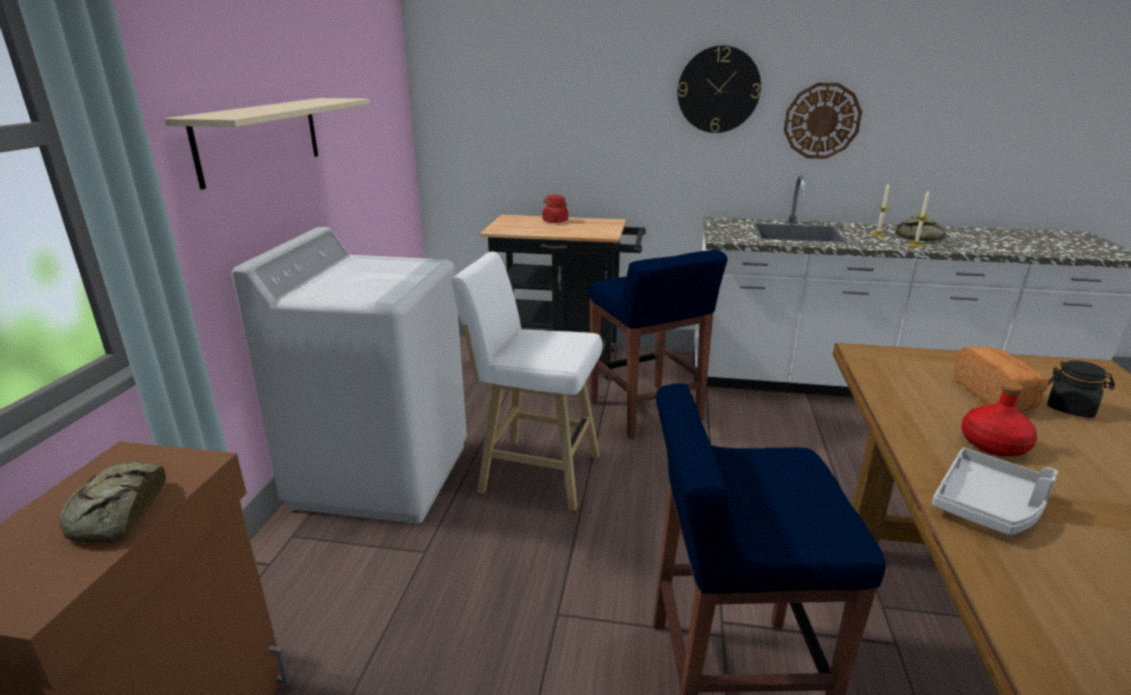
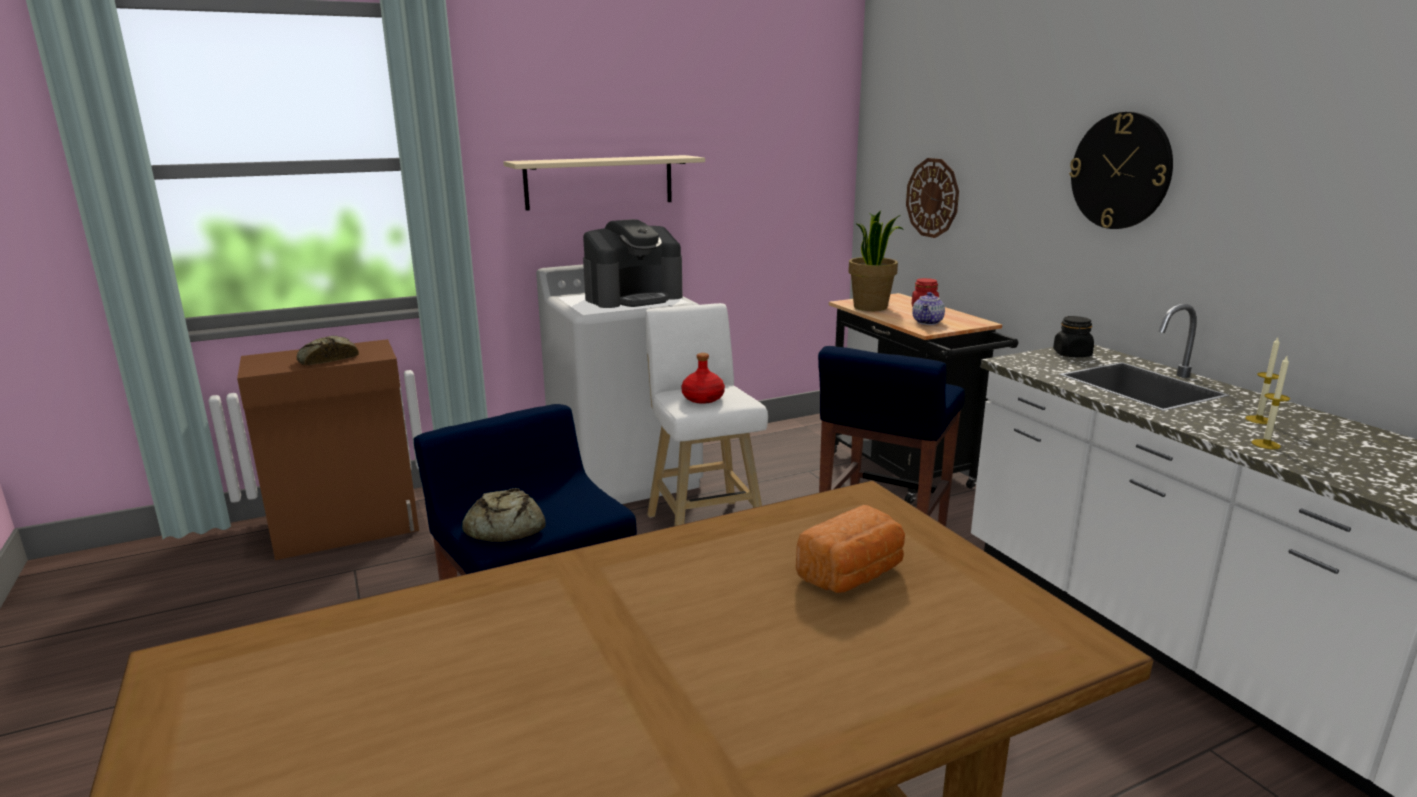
camera: 55 degrees right, 5 degrees down
wall clock [784,83,862,159] -> wall clock moved to [906,158,959,238]
bread [896,216,946,241] -> bread moved to [462,488,546,542]
grey tray [932,448,1058,535] -> none
red bottle [961,381,1037,457] -> red bottle moved to [681,353,725,404]
black jar [1047,361,1115,418] -> black jar moved to [1053,316,1094,357]
none -> coffee machine [583,219,682,308]
none -> potted plant [849,210,904,311]
none -> teapot [912,292,945,325]

